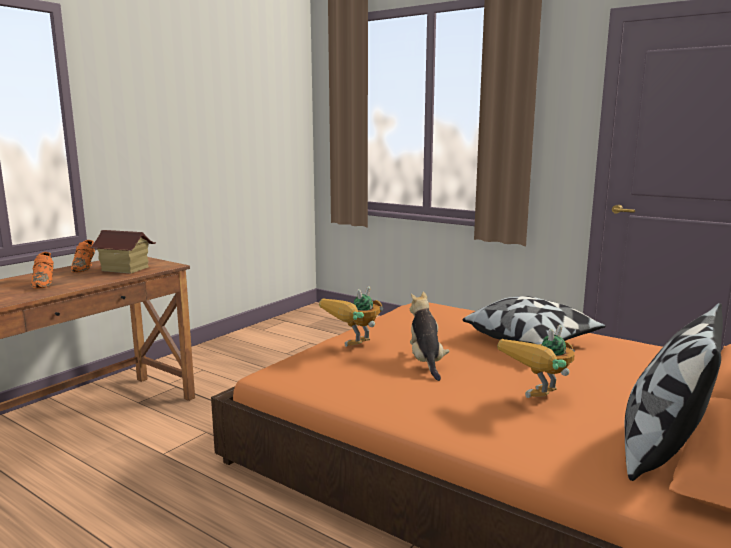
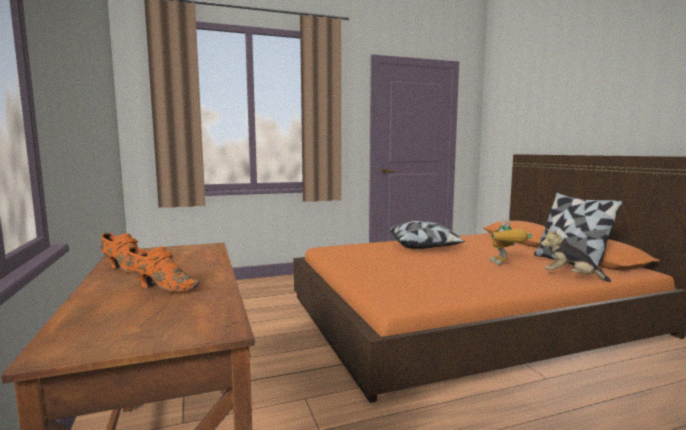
camera: 55 degrees left, 5 degrees down
toy house [90,230,156,273] -> none
toy robot [319,286,383,347] -> none
plush toy [410,292,450,381] -> plush toy moved to [541,229,611,282]

